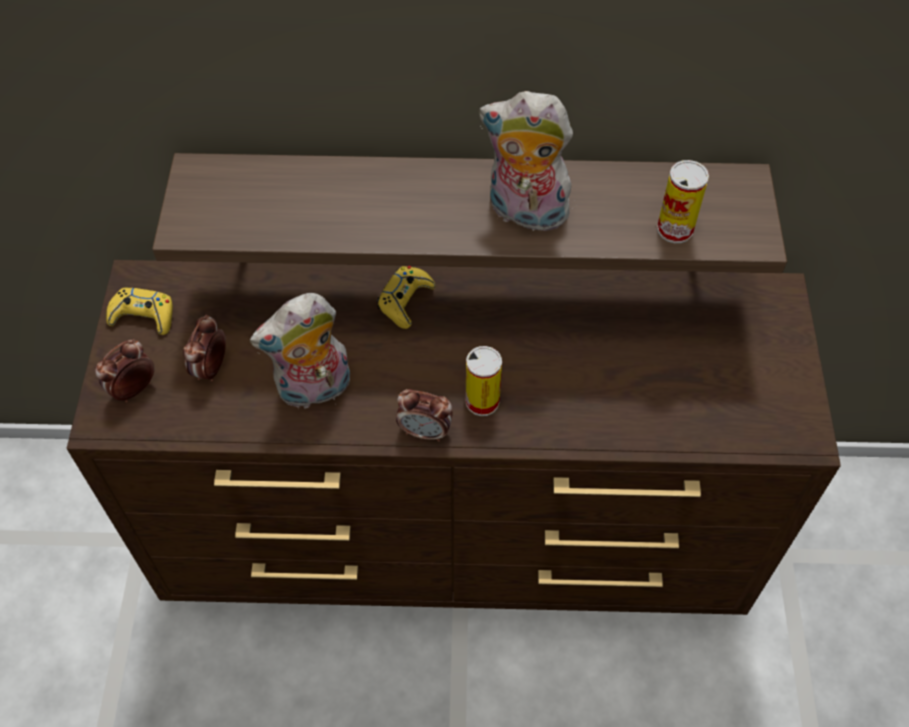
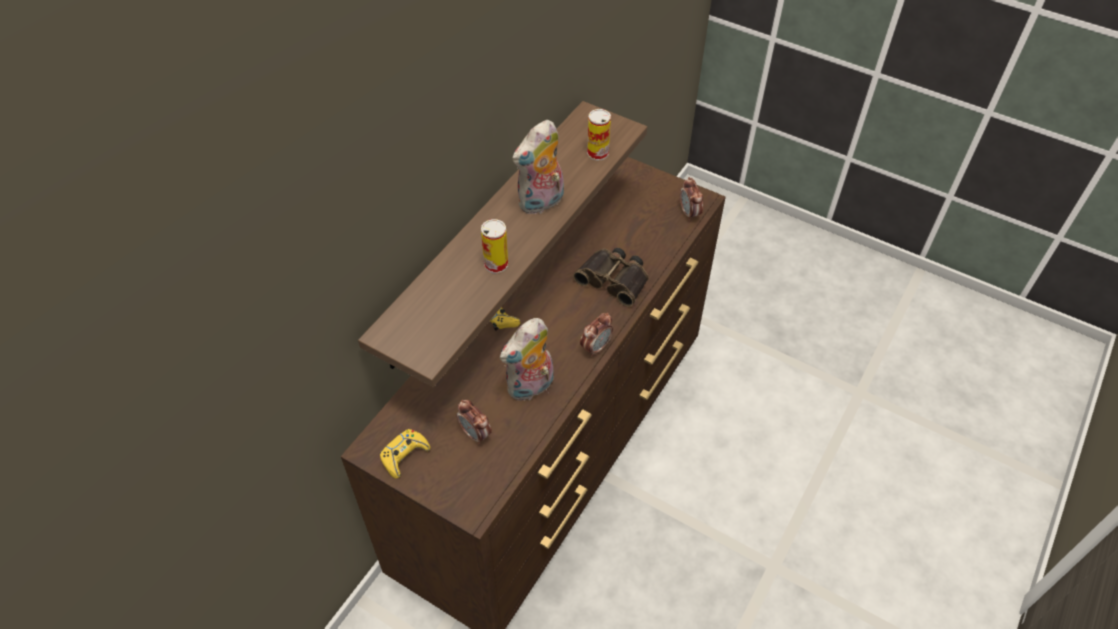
camera: 60 degrees left, 5 degrees down
alarm clock [95,339,155,403] -> alarm clock moved to [680,177,703,221]
plush toy [250,293,350,410] -> plush toy turned 45 degrees clockwise [500,318,554,401]
can [466,346,502,416] -> can moved to [481,219,508,273]
none -> binoculars [573,248,649,307]

